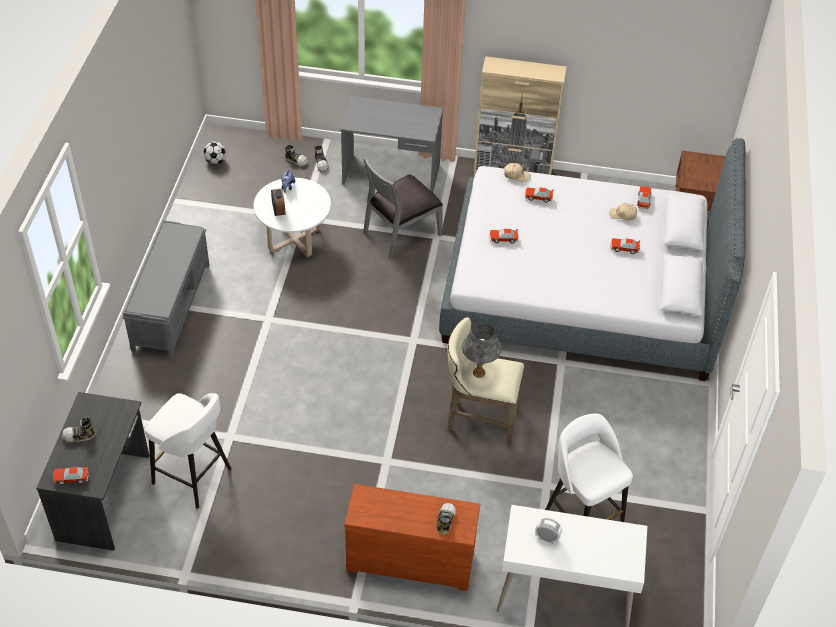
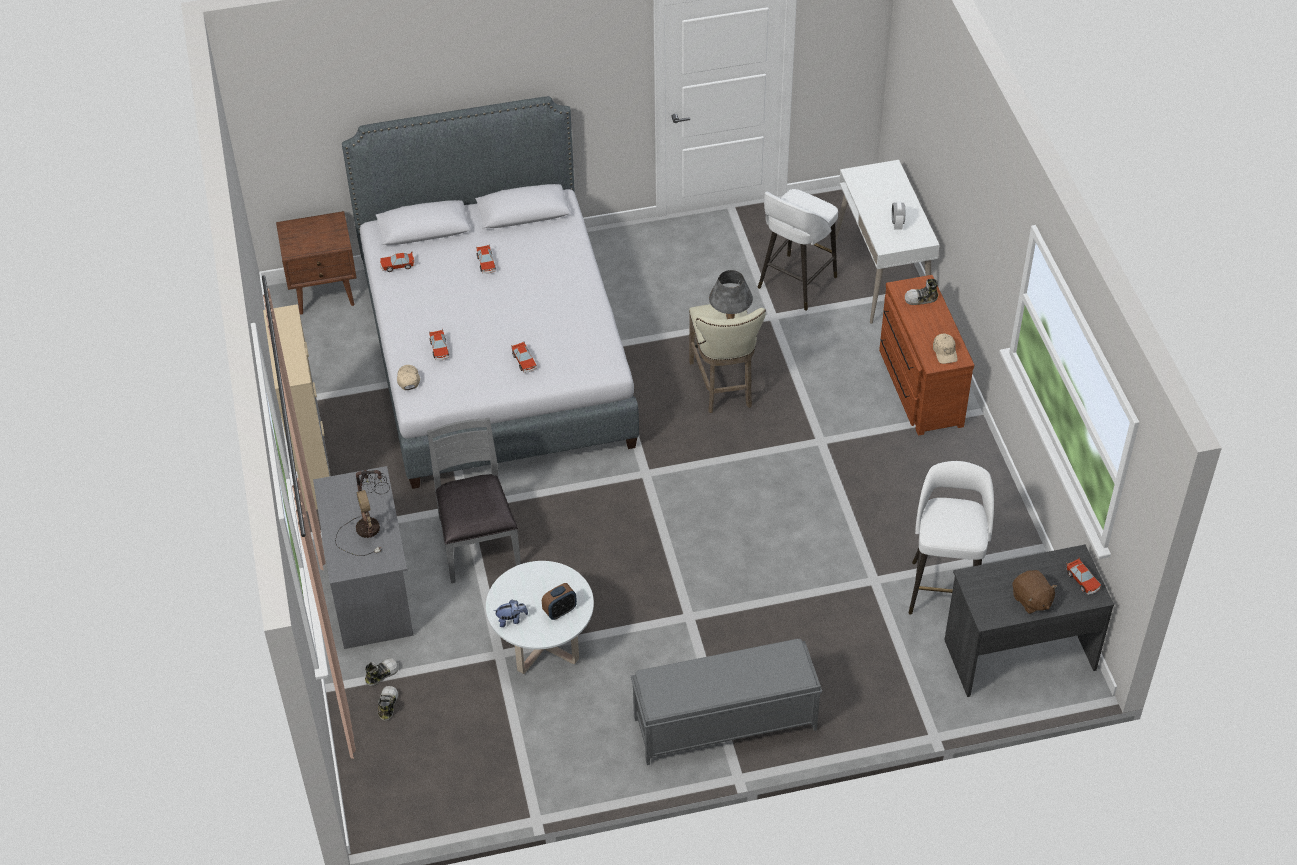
camera: 110 degrees left, 0 degrees up
shoe [62,418,96,443] -> brown plush toy [1012,570,1057,614]
football [203,141,226,164] -> none
grey chair [363,157,443,260] -> grey chair turned 135 degrees counterclockwise [427,418,521,583]
beige cap [609,203,637,220] -> beige cap moved to [933,334,958,364]
none -> table lamp [335,470,390,556]

